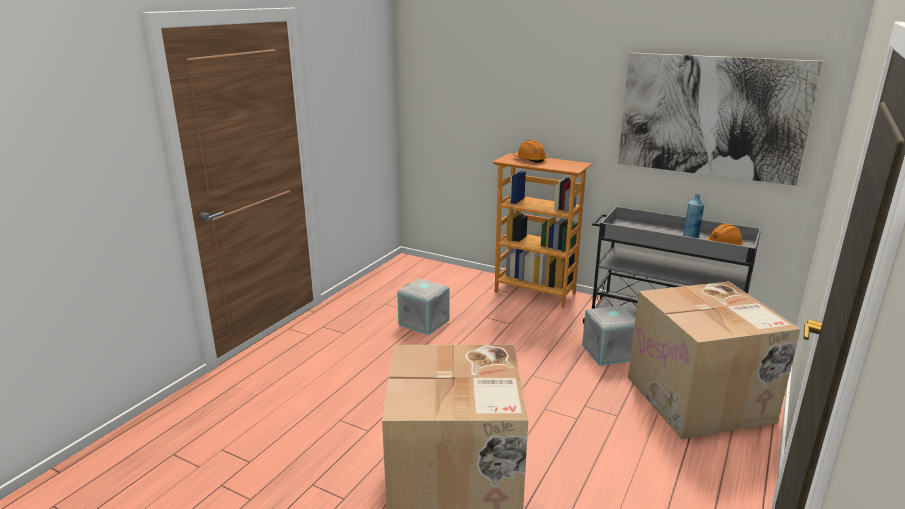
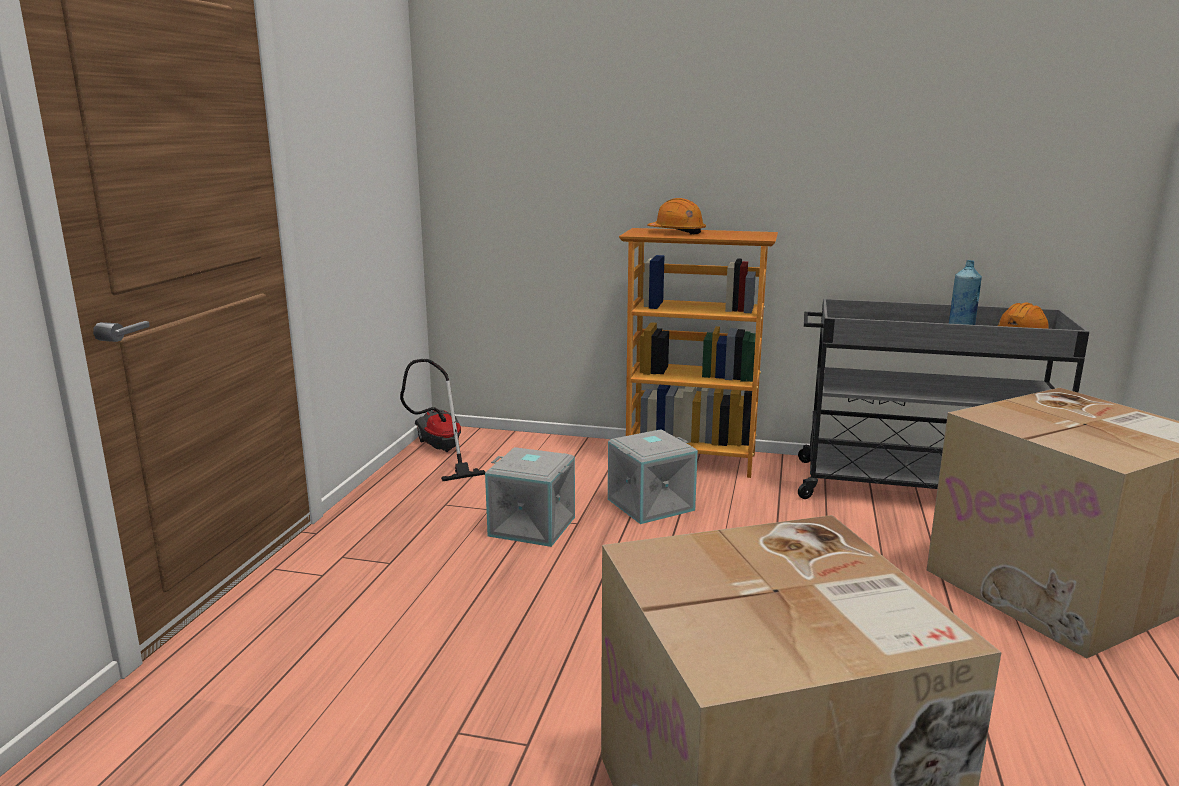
camera: 15 degrees left, 5 degrees down
grey storage box [582,305,636,366] -> grey storage box moved to [608,429,698,524]
picture [618,53,824,186] -> none
none -> vacuum cleaner [400,359,486,481]

